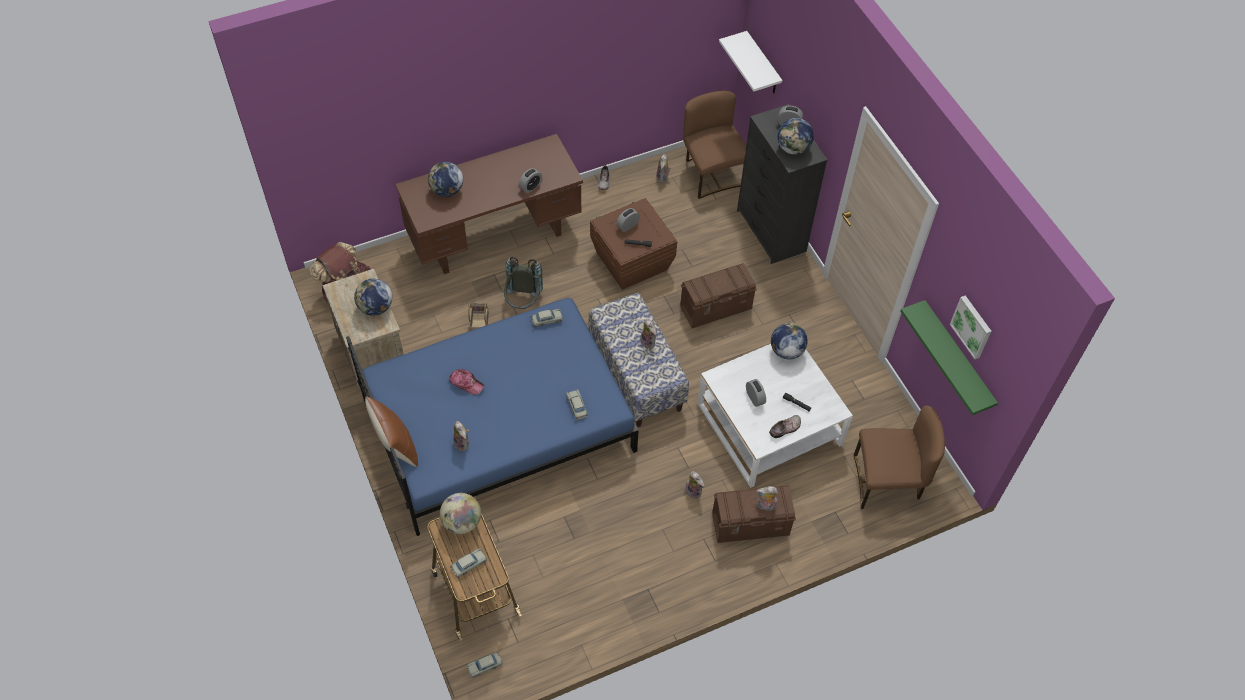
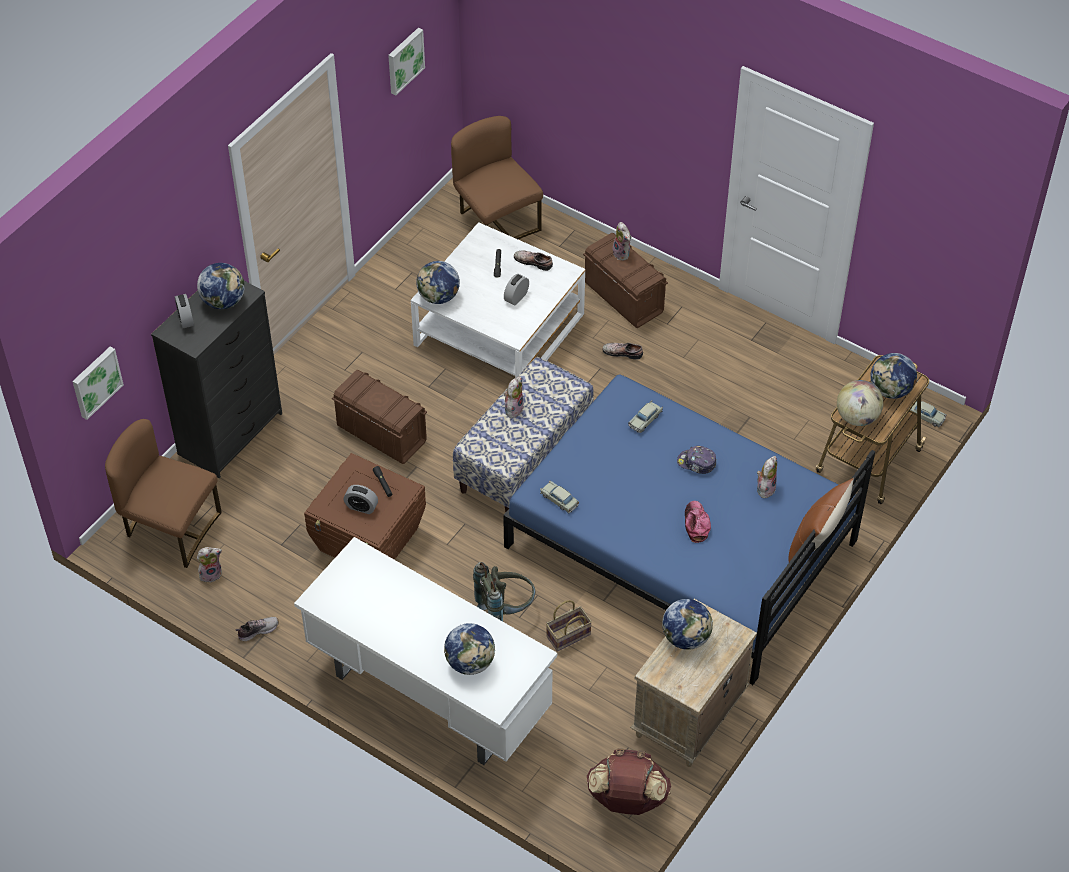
camera: 120 degrees left, 5 degrees down
brown desk [395,134,583,274] -> white desk [294,537,557,765]
beige toy car [450,548,487,578] -> globe [870,353,917,399]
alarm clock [519,168,542,193] -> none
brown chair [683,91,746,199] -> brown chair turned 75 degrees clockwise [105,419,222,568]
plush toy [685,471,704,499] -> shoe [602,343,643,360]
white shelf [719,31,782,93] -> picture [72,347,124,420]
green shelf [900,300,998,415] -> none
none -> cap [677,446,717,474]

